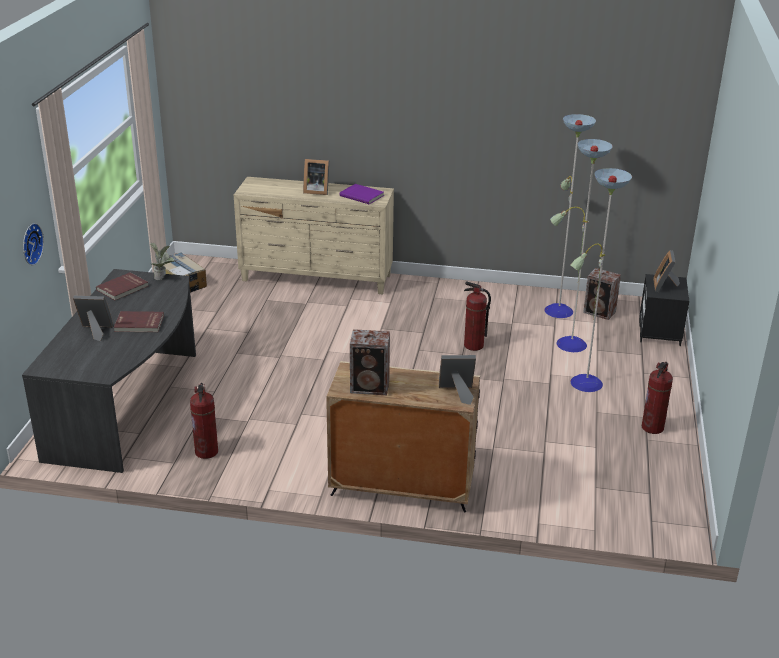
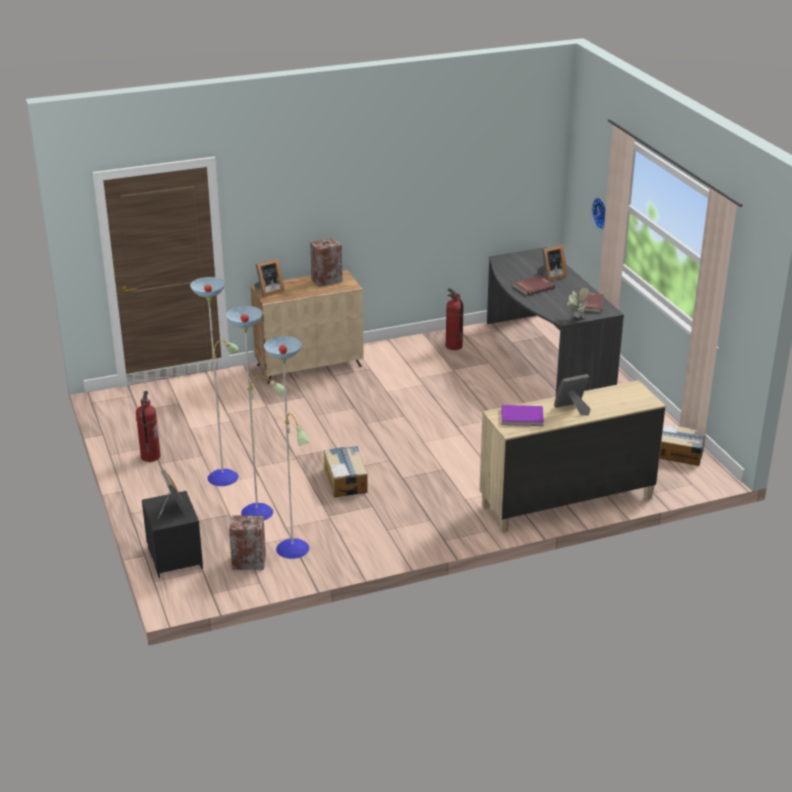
camera: 150 degrees right, 0 degrees up
fire extinguisher [464,281,491,351] -> cardboard box [324,446,368,497]

